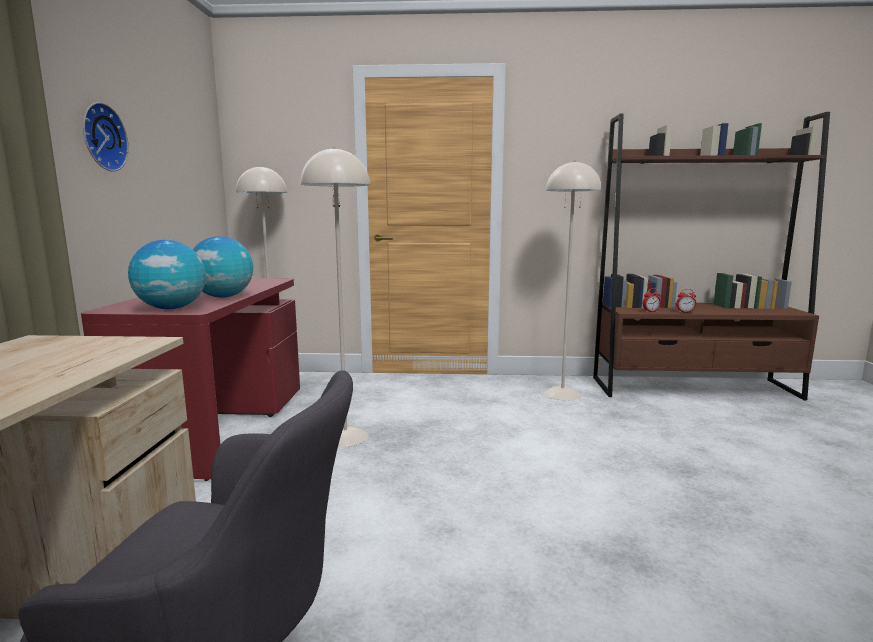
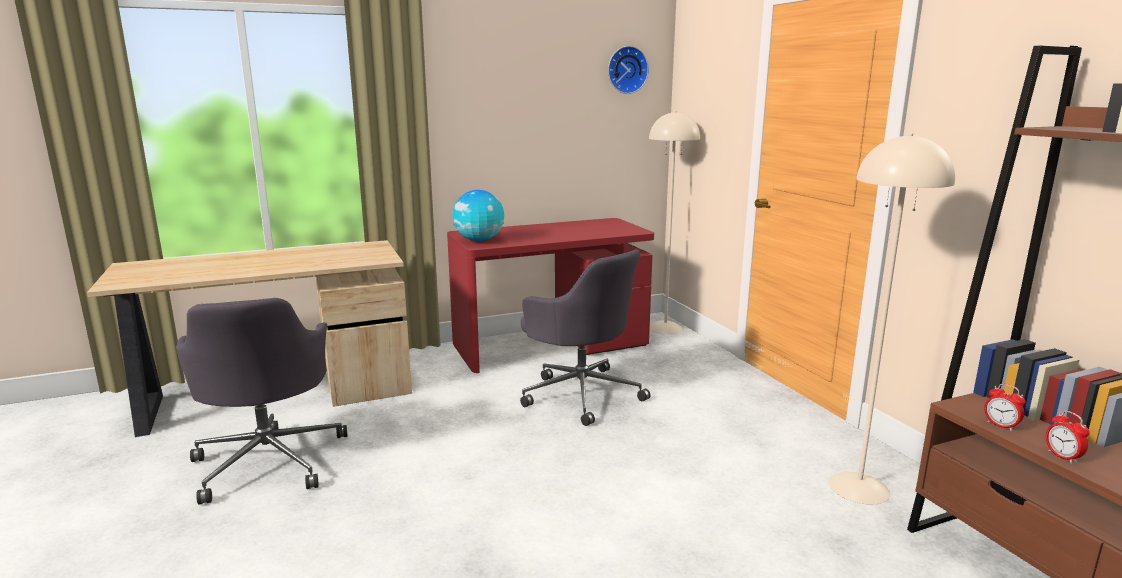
camera: 65 degrees right, 5 degrees up
wall clock [83,102,129,171] -> wall clock moved to [608,46,649,94]
globe [193,236,253,298] -> none
beige floor lamp [301,147,370,447] -> grey office chair [520,250,651,426]

